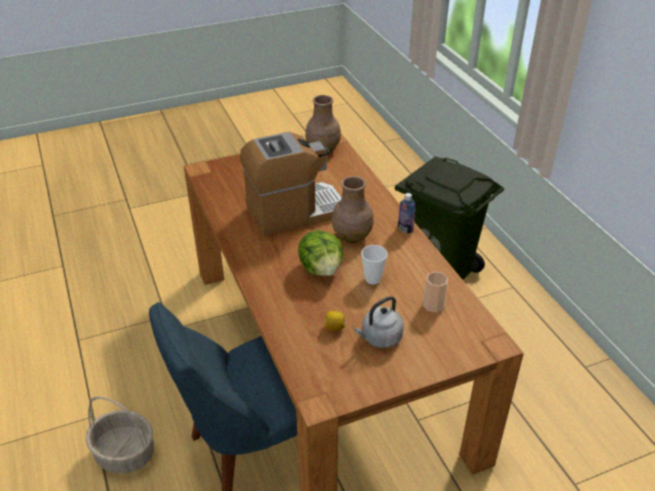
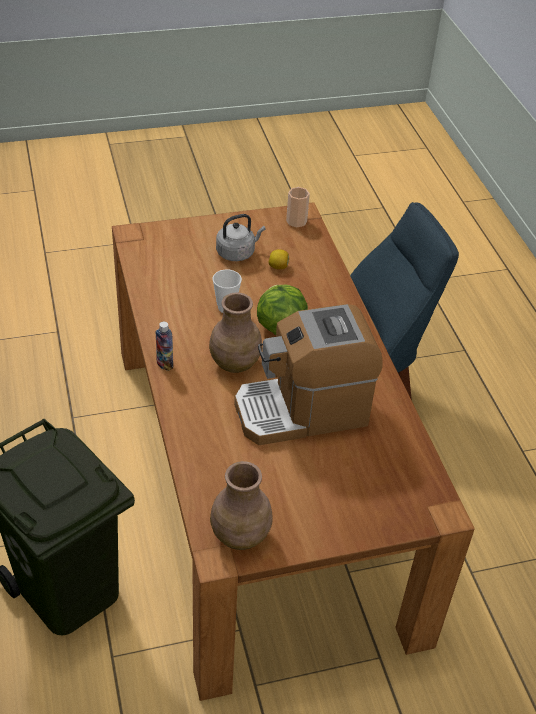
camera: 175 degrees left, 5 degrees up
basket [86,396,154,474] -> none
cup [423,272,448,313] -> cup moved to [286,187,310,227]

